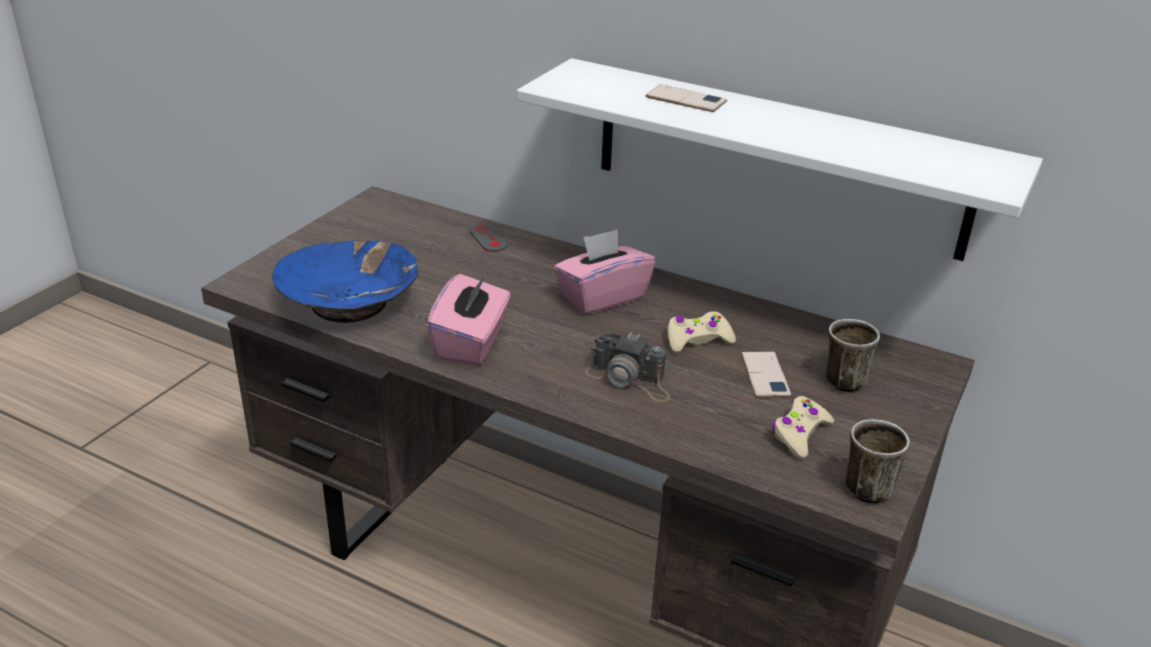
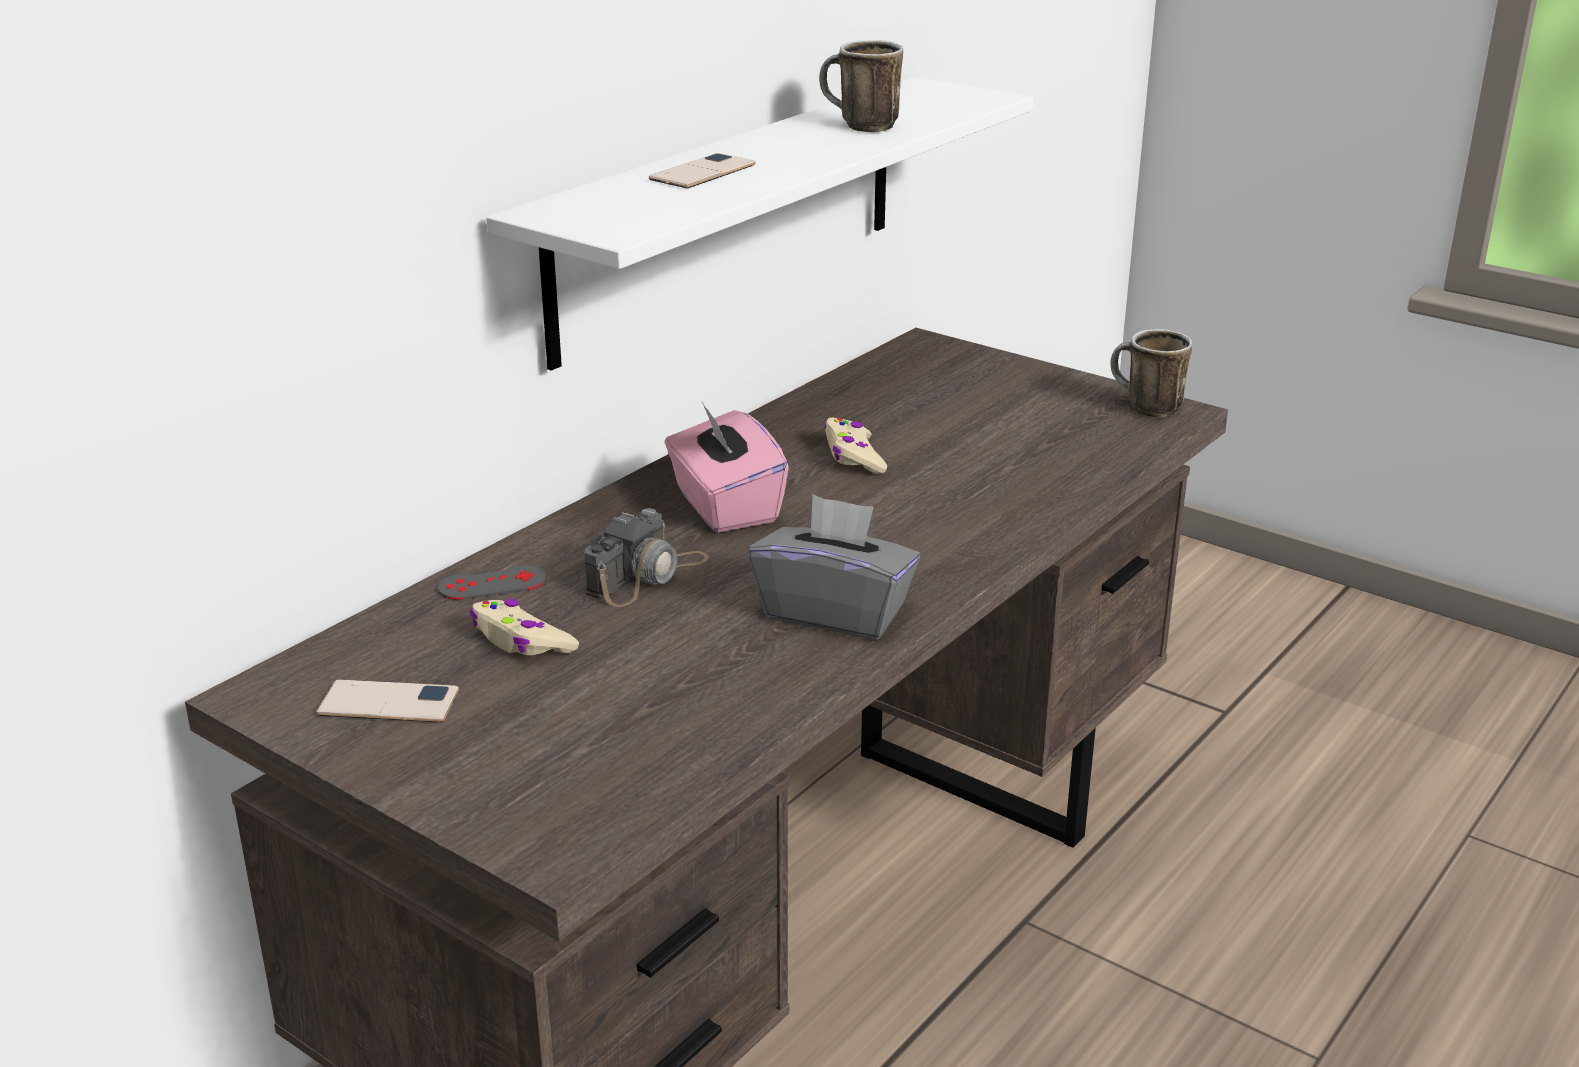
camera: 80 degrees left, 5 degrees down
blue bowl [272,240,418,323] -> none
pink tissue box [427,273,511,366] -> grey tissue box [748,495,921,639]
camera [585,332,670,402] -> camera moved to [585,508,709,607]
phone [741,351,791,397] -> phone moved to [316,679,459,722]
beige game controller [772,396,834,459] -> beige game controller moved to [470,599,579,655]
mug [825,319,880,392] -> mug moved to [819,40,903,132]

